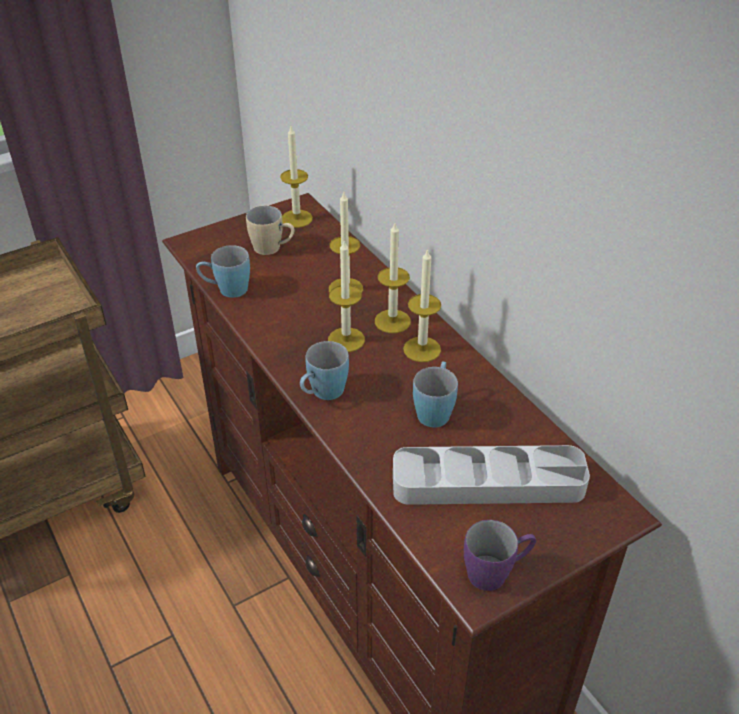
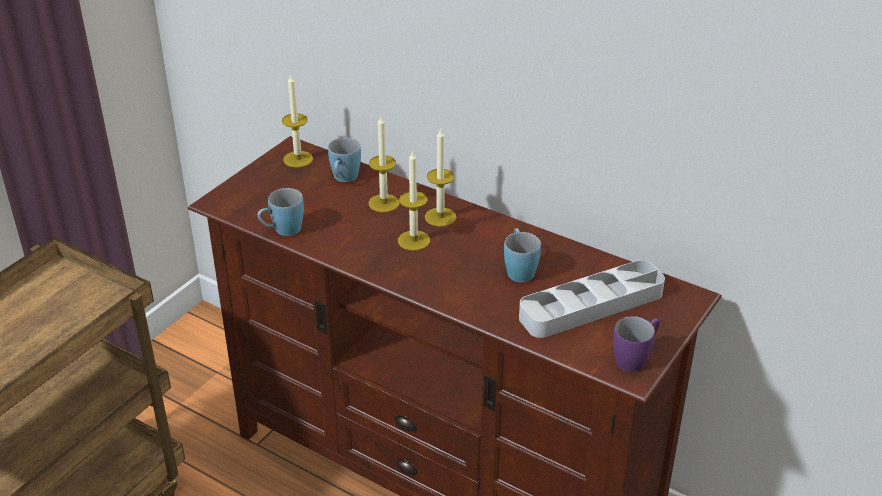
camera: 25 degrees left, 5 degrees down
beige mug [246,206,294,255] -> none
blue mug [300,341,349,400] -> blue mug moved to [328,137,361,182]
candle [403,248,441,362] -> none

